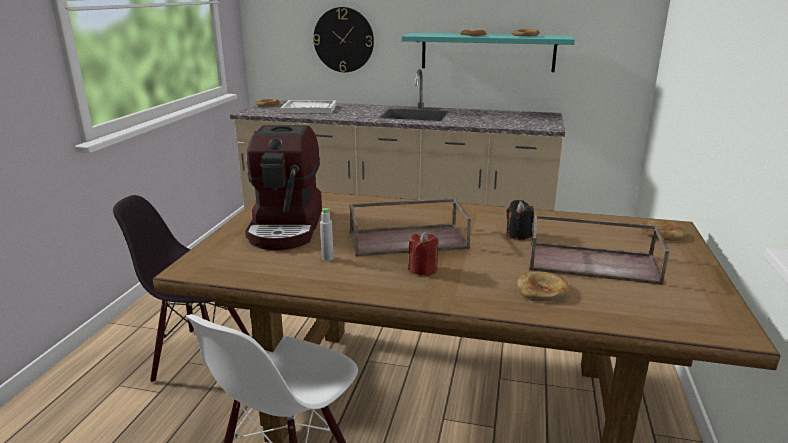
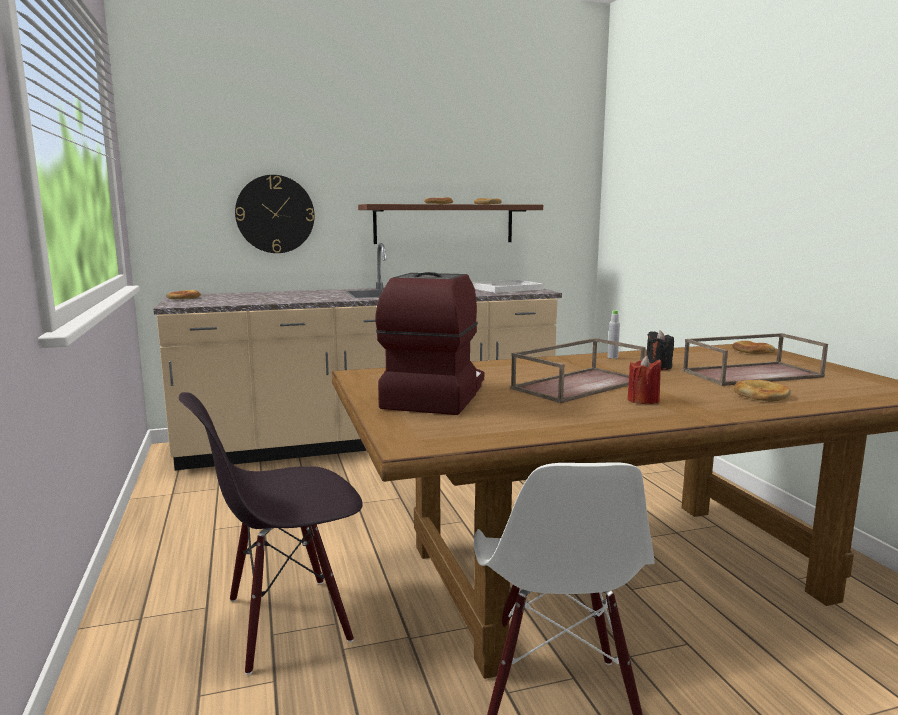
camera: 30 degrees left, 10 degrees down
coffee machine [245,125,322,250] -> coffee machine turned 135 degrees counterclockwise [375,272,484,415]
white tray [281,100,336,113] -> white tray moved to [472,280,544,293]
grey bottle [320,208,334,261] -> grey bottle moved to [608,310,620,359]
turquoise shelf [401,33,575,72] -> brown shelf [358,204,543,244]

